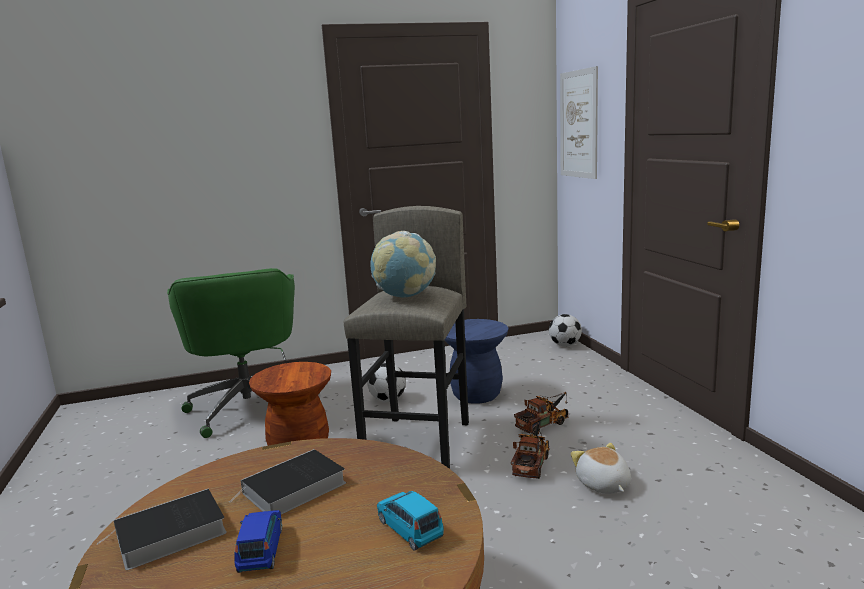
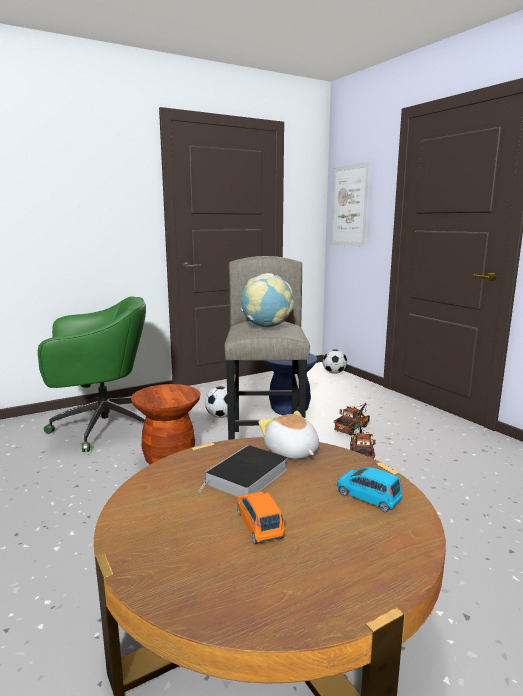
camera: 15 degrees left, 0 degrees up
book [97,489,227,570] -> none
green office chair [167,268,295,438] -> green office chair turned 75 degrees counterclockwise [38,296,146,452]
blue toy car [234,510,282,573] -> orange toy car [237,492,285,544]
plush toy [570,443,631,494] -> plush toy moved to [258,411,319,459]

